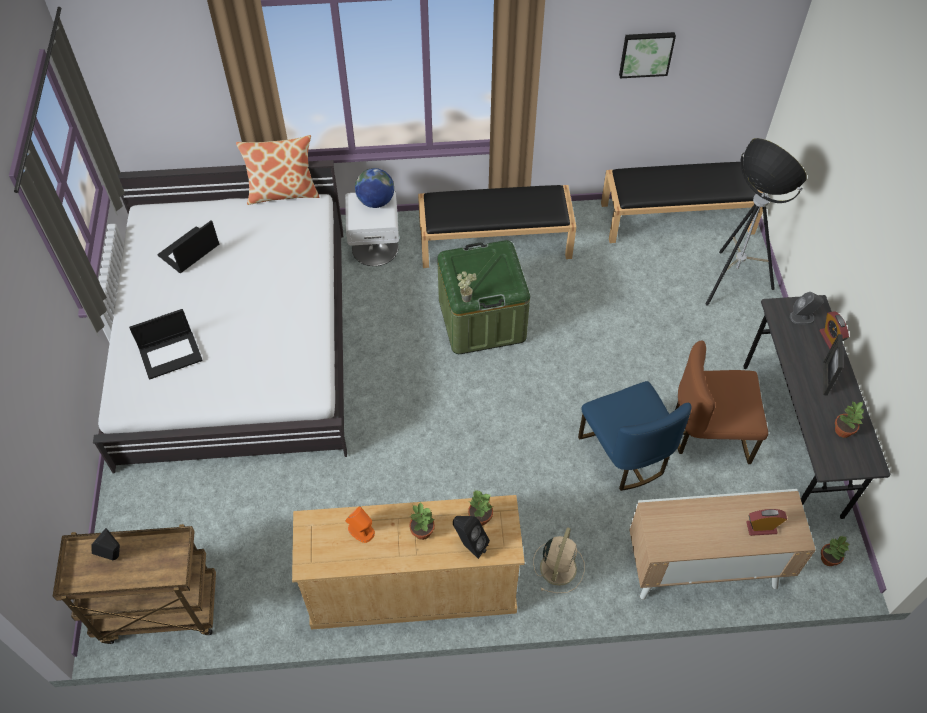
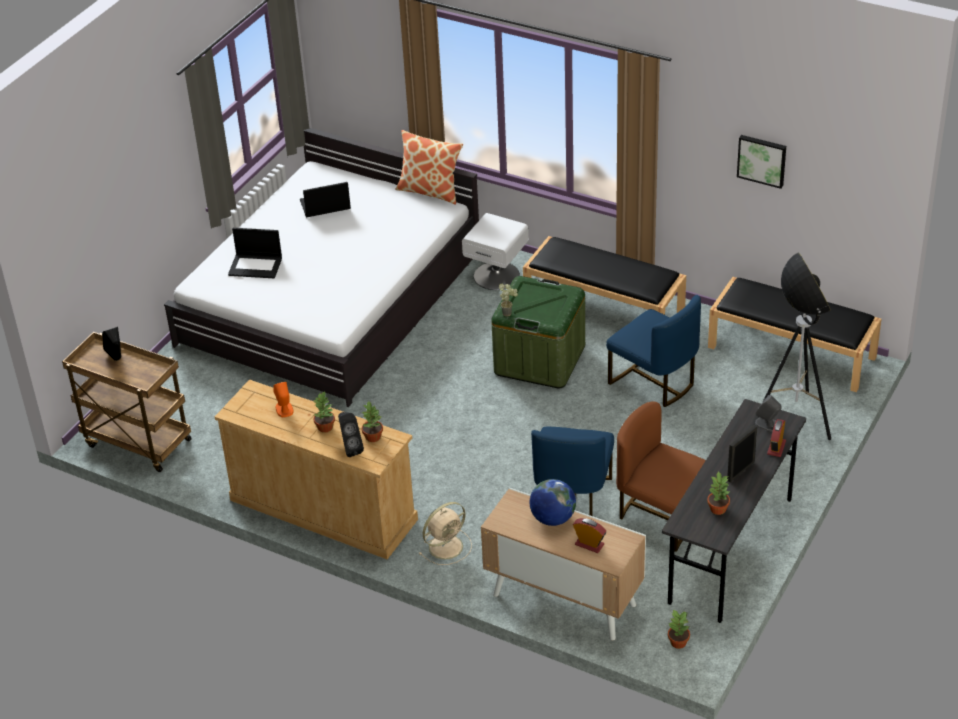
camera: 35 degrees right, 15 degrees down
globe [355,168,394,208] -> globe moved to [530,479,576,526]
none -> blue chair [606,295,701,407]

